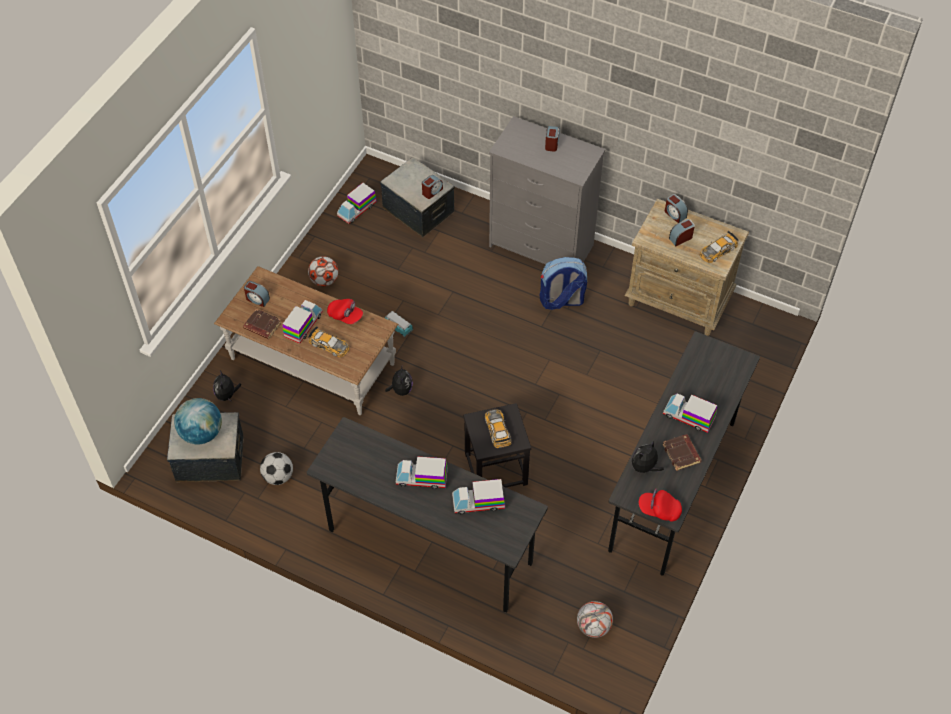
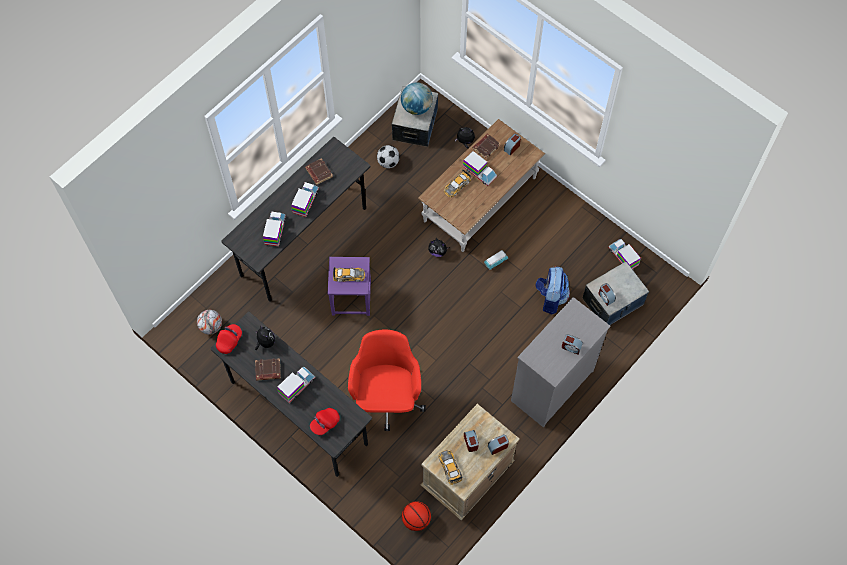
camera: 105 degrees right, 10 degrees up
football [308,256,338,287] -> none
red cap [327,299,363,324] -> red cap moved to [310,408,340,435]
black stool [463,403,531,488] -> purple stool [328,257,371,316]
backpack [540,257,587,310] -> backpack moved to [536,266,570,314]
none -> brown book [305,158,333,185]
none -> red office chair [348,329,426,431]
none -> basketball [402,501,431,531]

